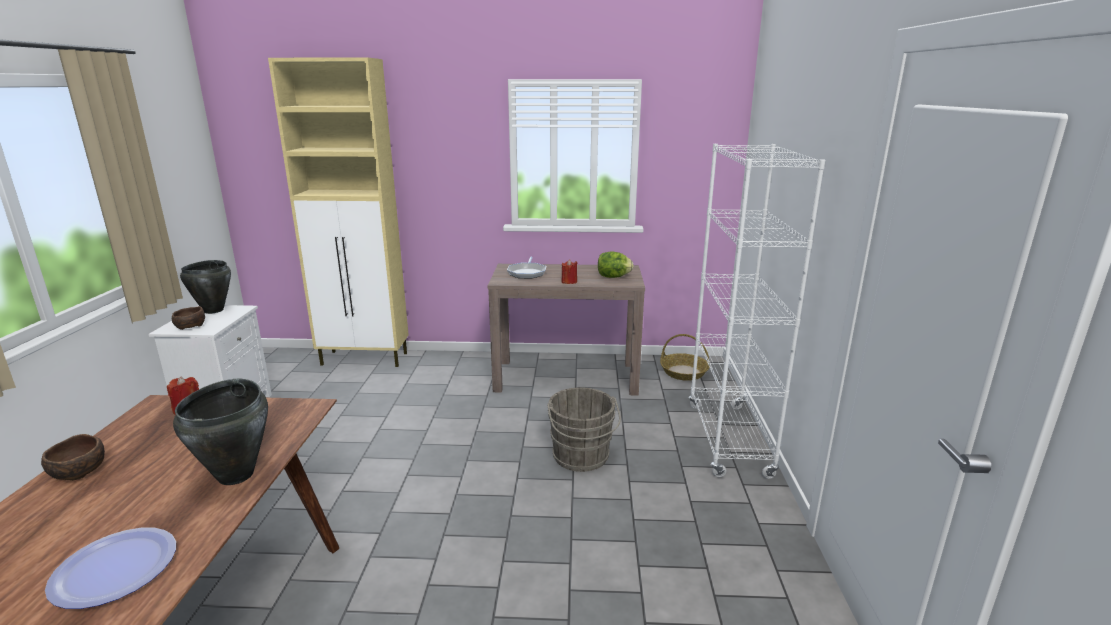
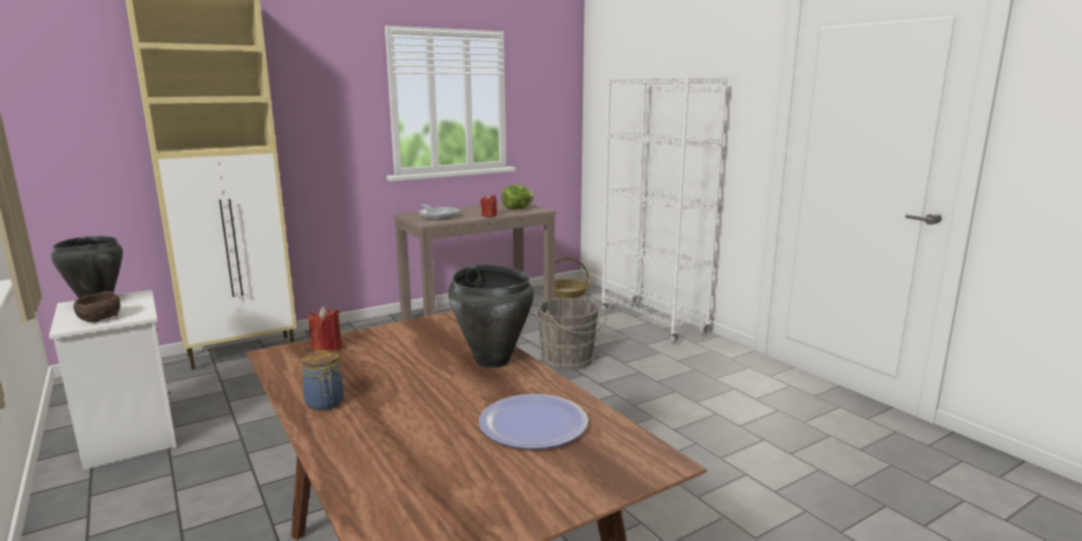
camera: 35 degrees left, 5 degrees down
brown bowl [41,434,105,481] -> jar [302,350,344,411]

